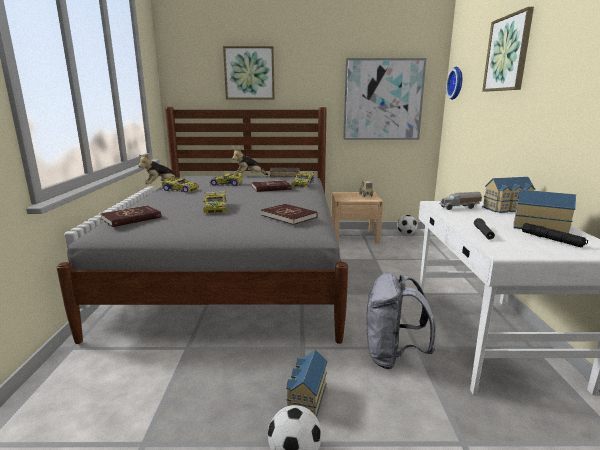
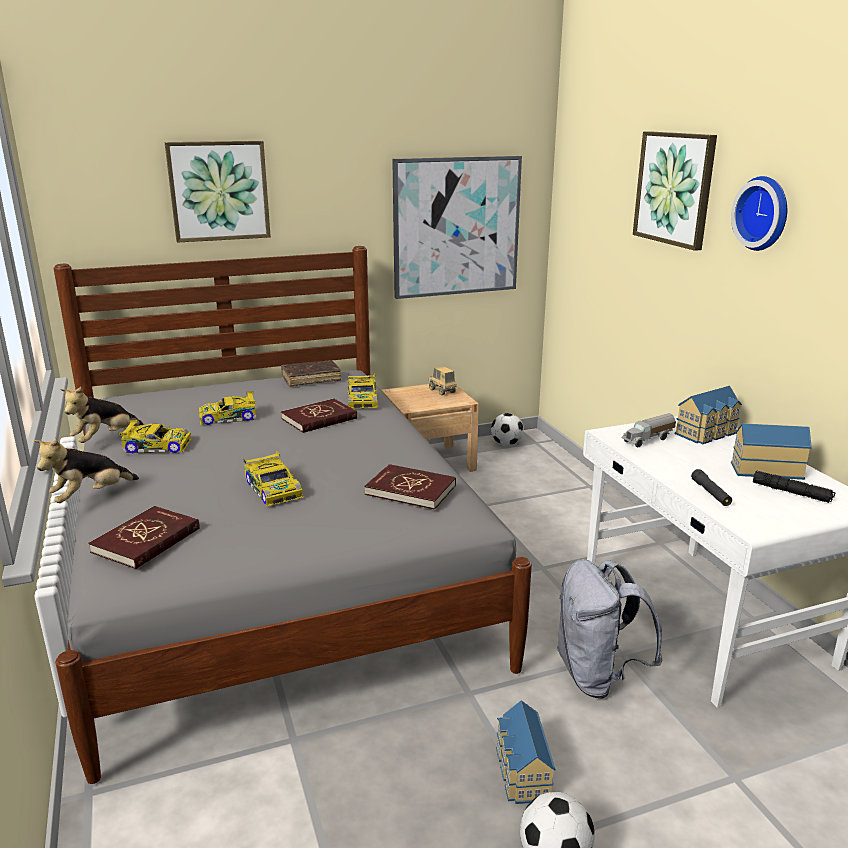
camera: 20 degrees left, 5 degrees up
plush toy [232,149,268,175] -> plush toy moved to [34,439,139,503]
wall clock [446,67,462,100] -> wall clock moved to [731,176,787,251]

